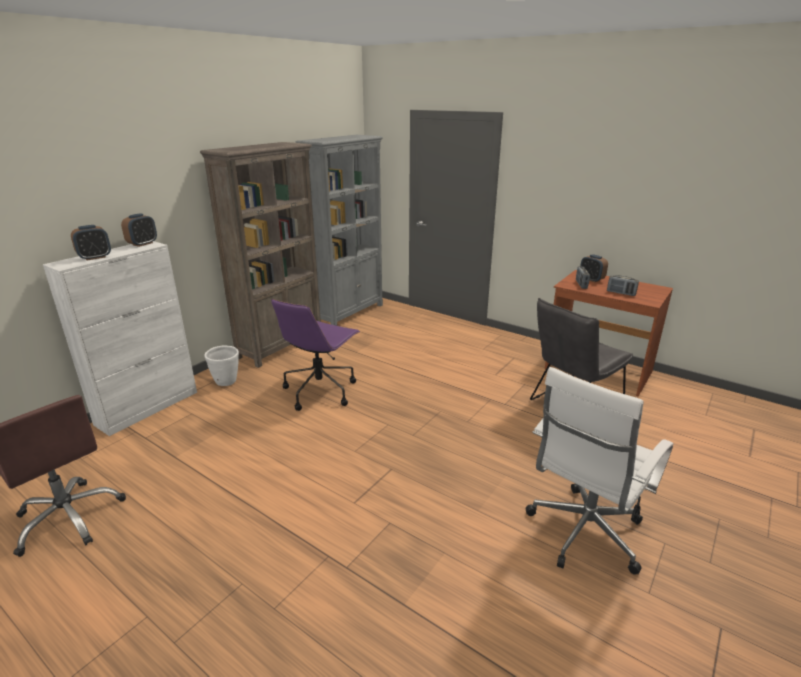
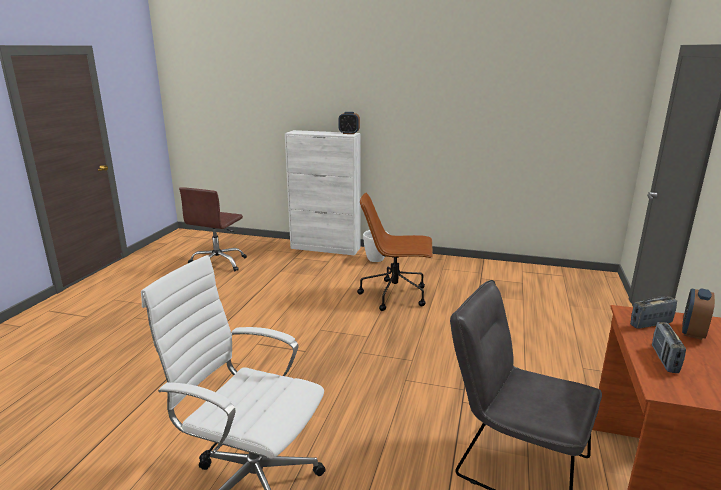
camera: 70 degrees right, 5 degrees down
alarm clock [71,225,111,261] -> none
brown bookcase [200,142,321,368] -> none
purple office chair [271,299,360,411] -> brown office chair [357,193,433,311]
grey bookcase [295,135,383,326] -> none

